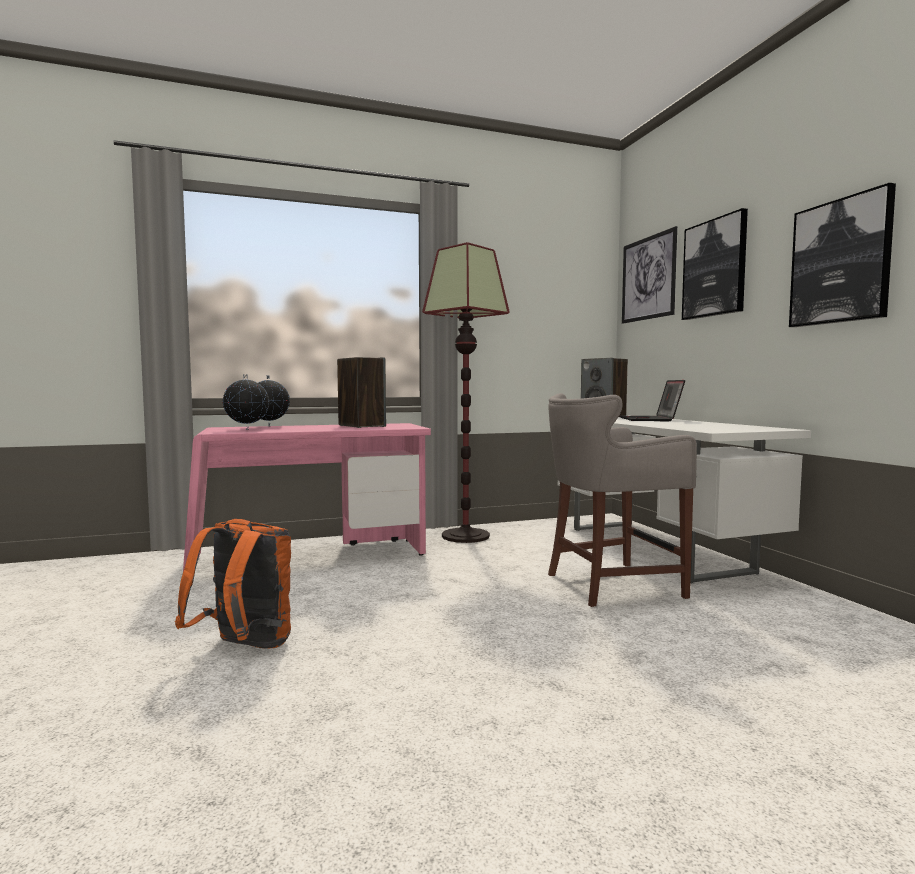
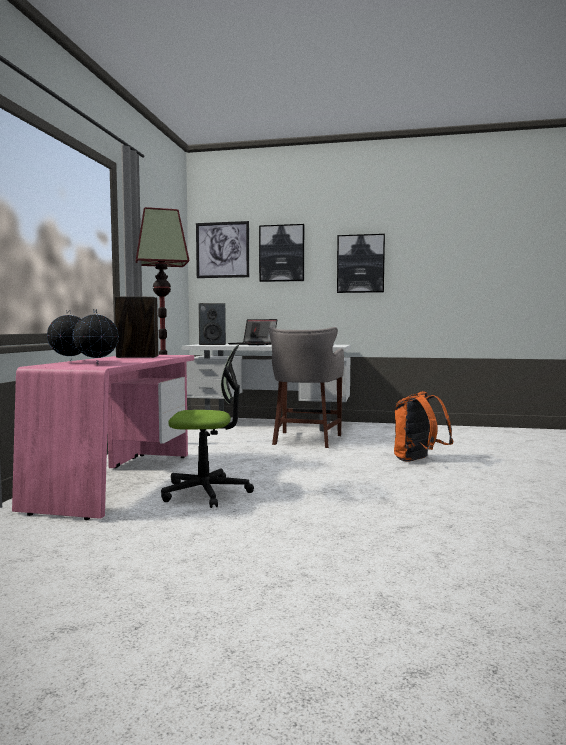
camera: 60 degrees left, 0 degrees up
orange backpack [175,519,291,649] -> orange backpack moved to [394,391,453,462]
none -> office chair [161,345,254,508]

